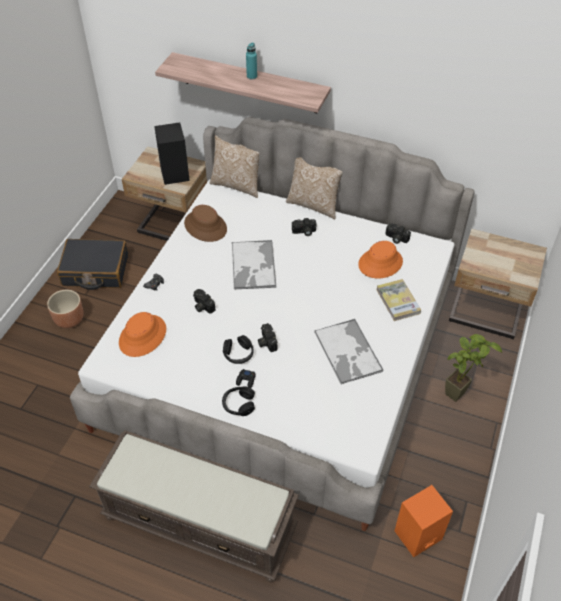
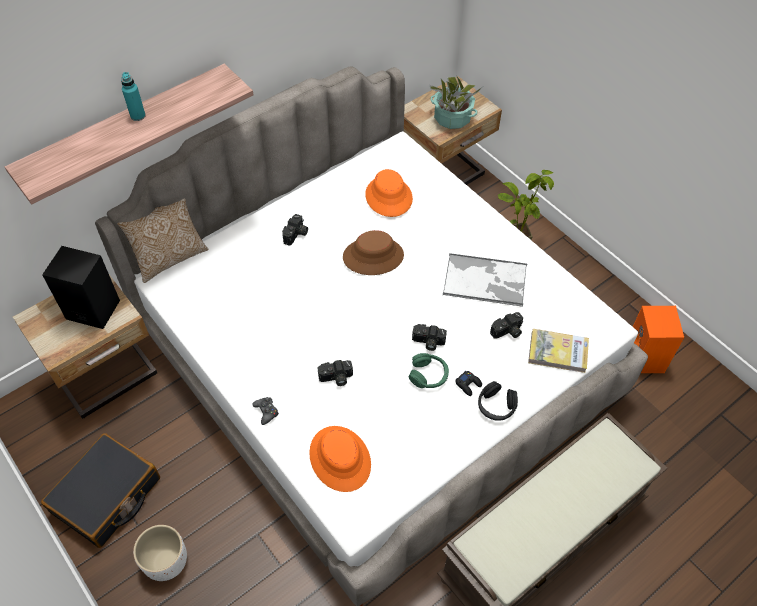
camera: 60 degrees left, 5 degrees up
brown planter [47,290,84,328] -> white planter [133,525,187,581]
brown hat [184,205,227,242] -> brown hat moved to [343,230,404,275]
black headphones [223,335,254,364] -> green headphones [409,353,449,388]
tray [232,240,276,289] -> none
pillow [286,157,343,220] -> none
book [376,279,421,321] -> book moved to [528,329,589,373]
camera [386,223,411,244] -> camera moved to [490,312,523,339]
none -> potted plant [430,77,482,129]

